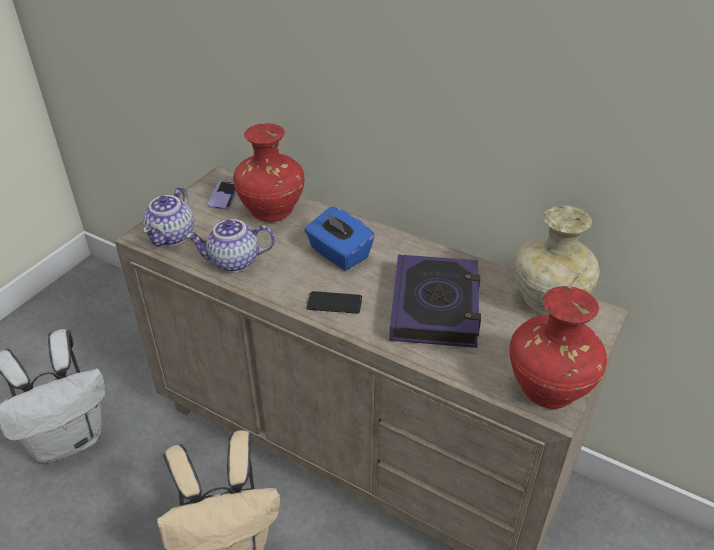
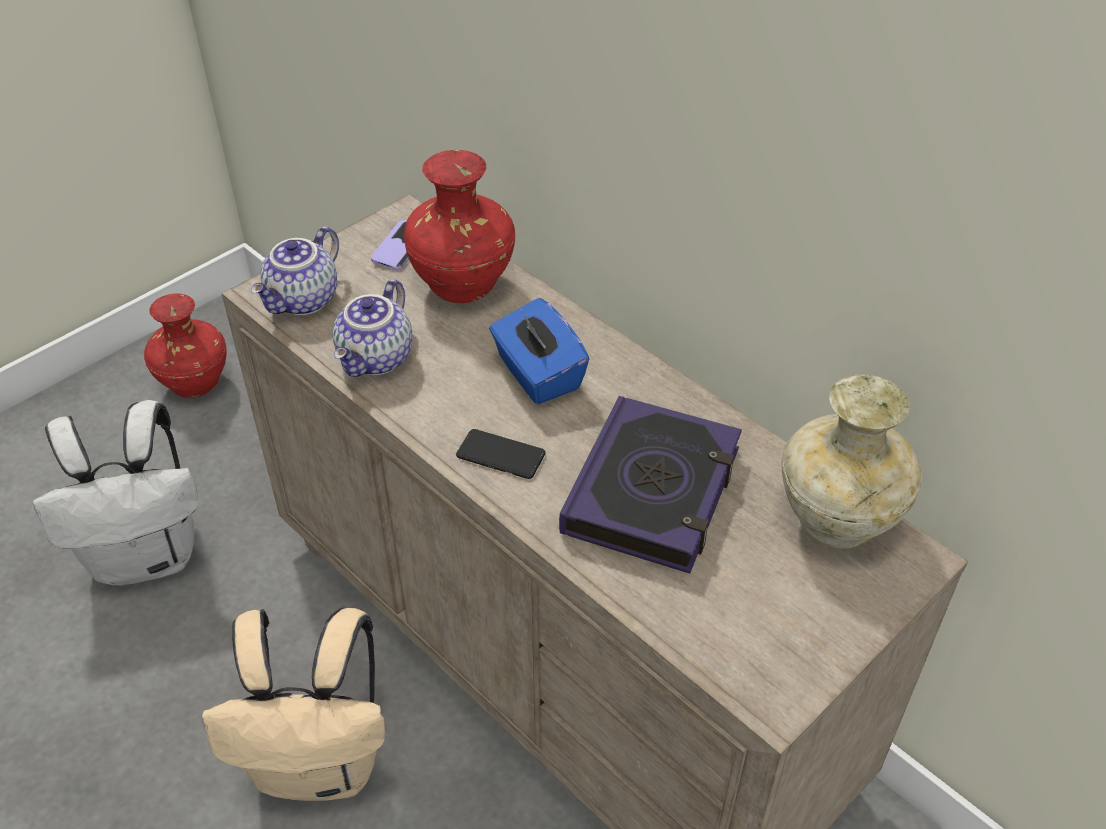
camera: 15 degrees right, 5 degrees up
teapot [186,219,275,272] -> teapot turned 75 degrees counterclockwise [333,279,413,377]
red vase [510,286,607,409] -> red vase moved to [144,294,227,398]

